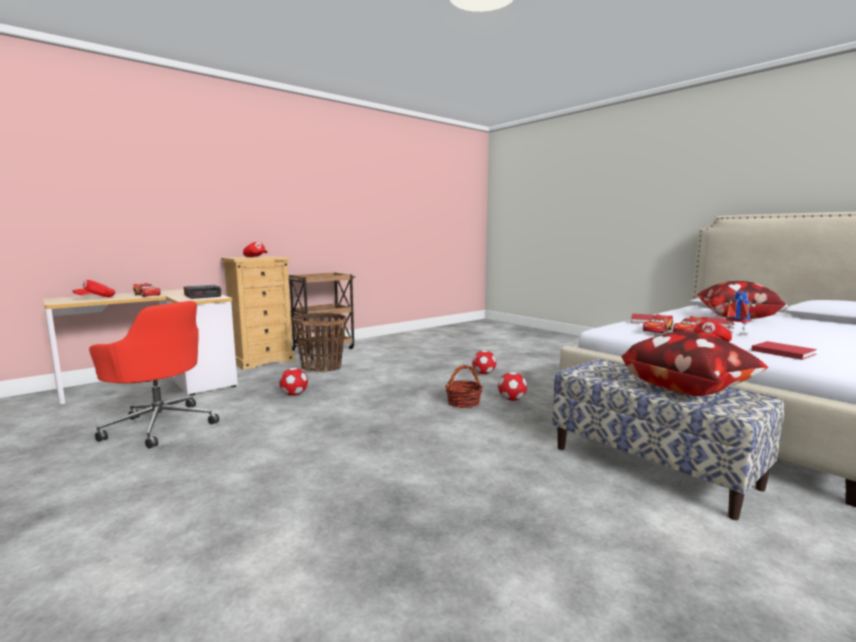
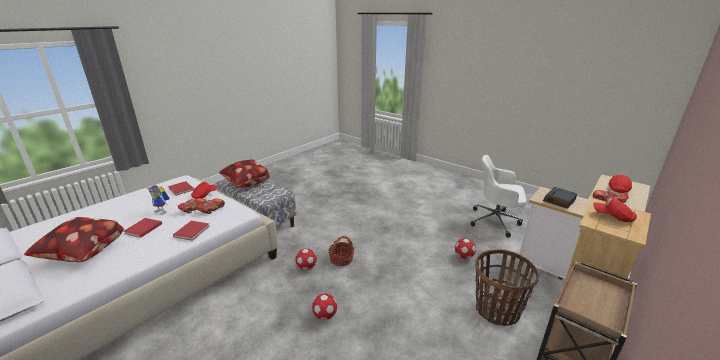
camera: 170 degrees right, 15 degrees up
red office chair [89,301,219,449] -> white office chair [471,155,526,238]

